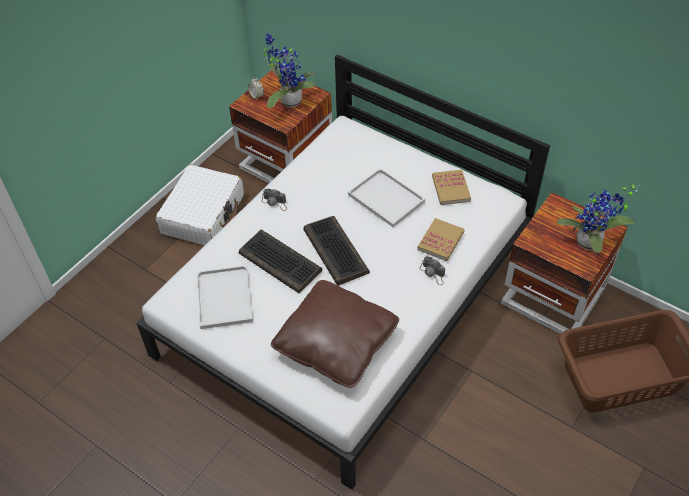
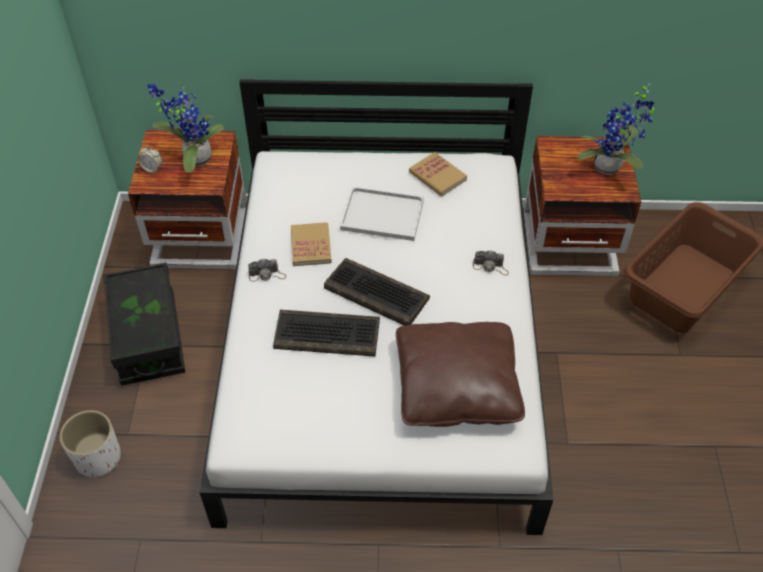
camera: 35 degrees left, 0 degrees up
white suitcase [156,165,244,246] -> black storage box [103,263,185,386]
white tray [197,265,253,329] -> none
book [417,218,464,261] -> book moved to [291,222,332,266]
none -> white planter [60,410,121,477]

